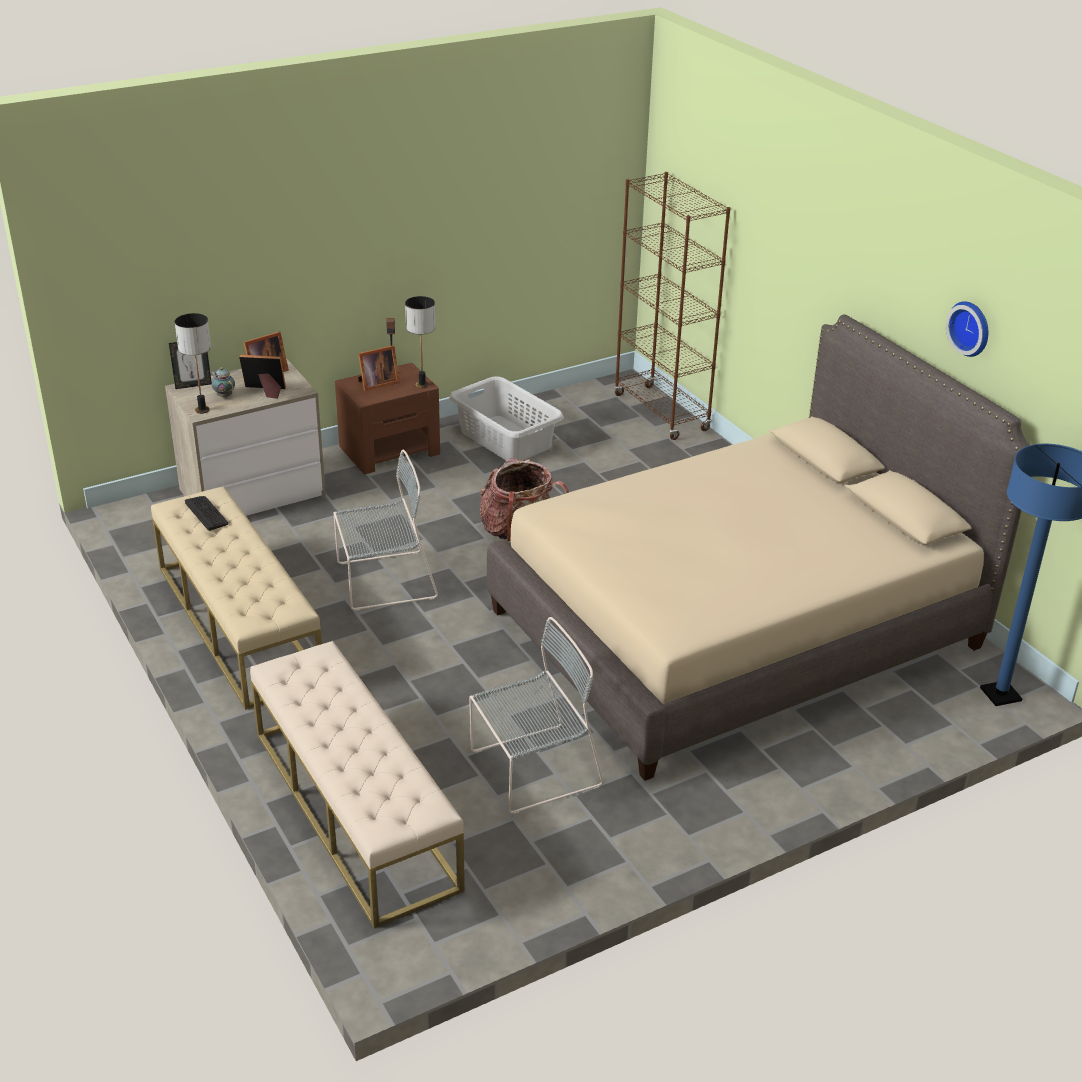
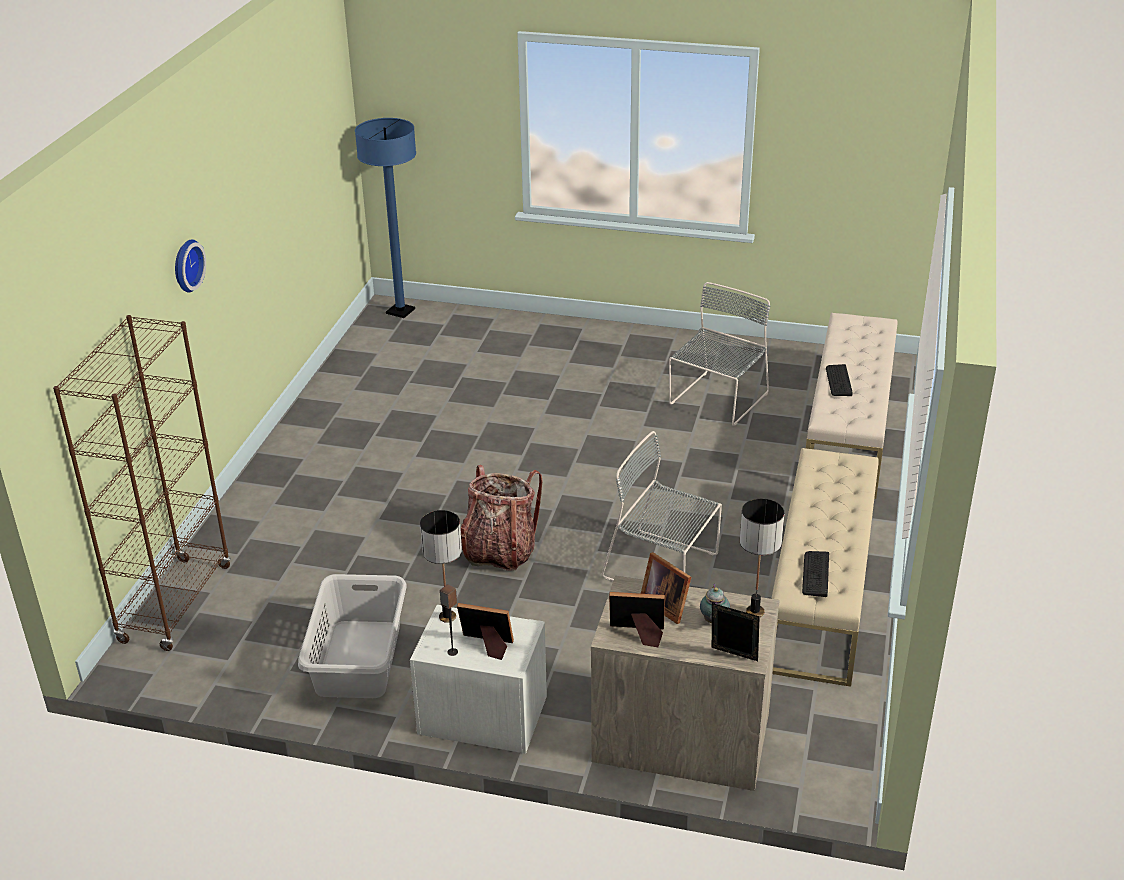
camera: 135 degrees left, 0 degrees up
brown nightstand [335,363,440,474] -> white nightstand [410,605,547,754]
grey chair [469,617,604,814] -> grey chair turned 105 degrees clockwise [669,282,770,426]
beige bed [487,314,1030,781] -> none
wall clock [946,301,988,357] -> wall clock moved to [175,239,206,293]
none -> keyboard [826,364,853,396]

